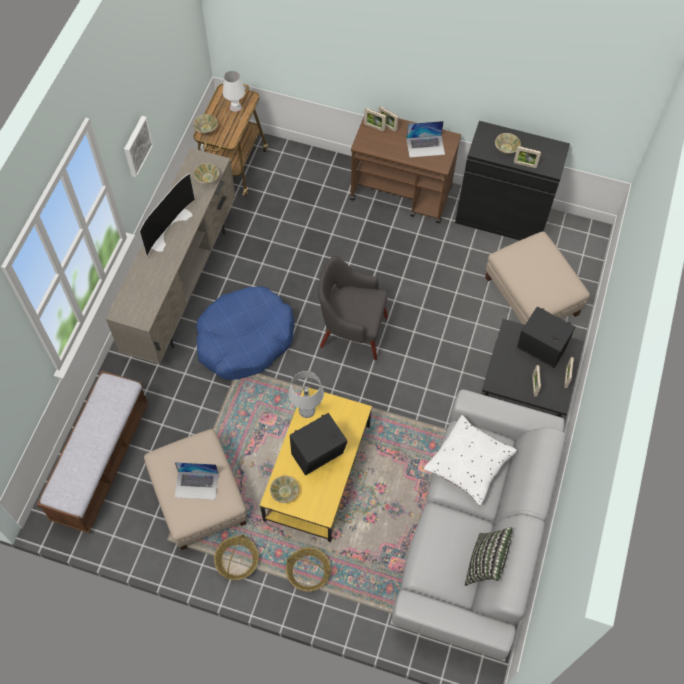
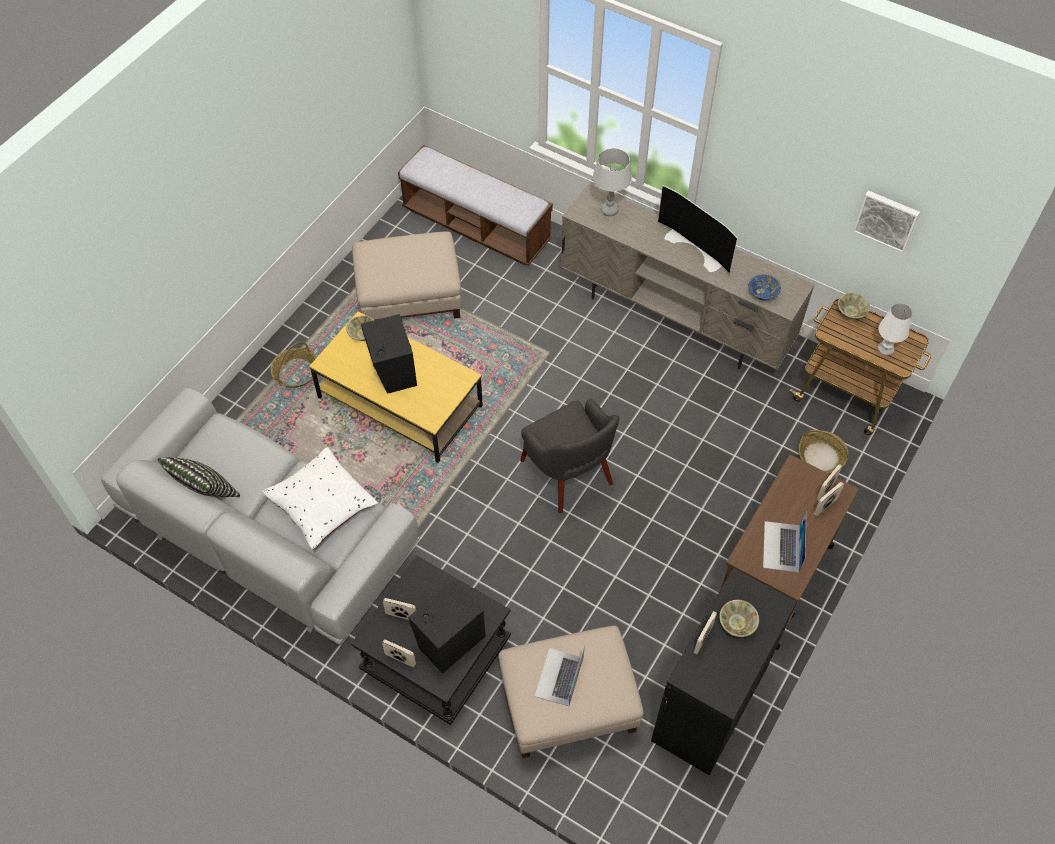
camera: 105 degrees right, 5 degrees down
picture [124,116,153,178] -> picture moved to [853,190,920,253]
laptop [175,462,219,500] -> laptop moved to [535,645,585,706]
beige bowl [194,163,219,184] -> blue bowl [749,274,781,301]
blue dog bed [197,286,294,380] -> none
basket [214,535,259,580] -> basket moved to [798,430,849,473]
grey table lamp [288,371,324,418] -> grey table lamp moved to [593,148,632,216]
grey armchair [318,256,388,361] -> grey armchair turned 120 degrees clockwise [520,399,619,513]

